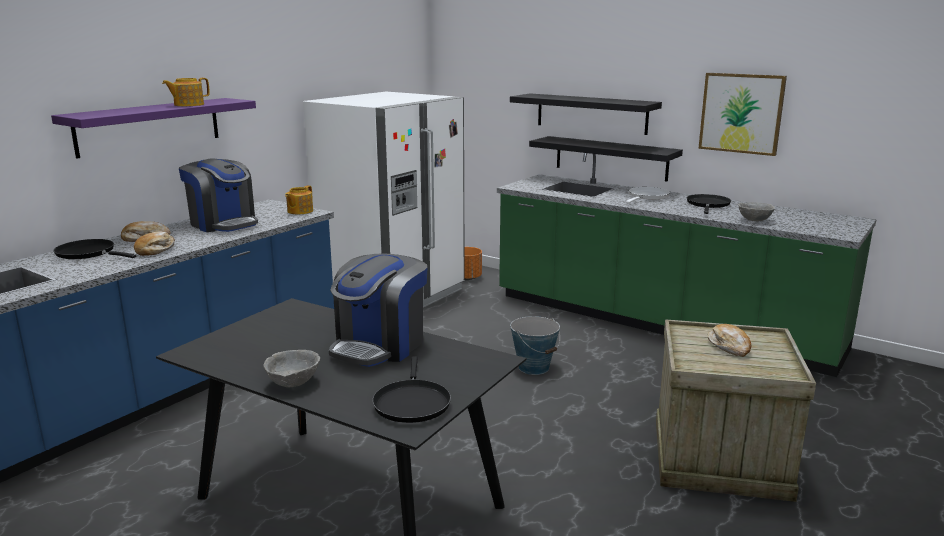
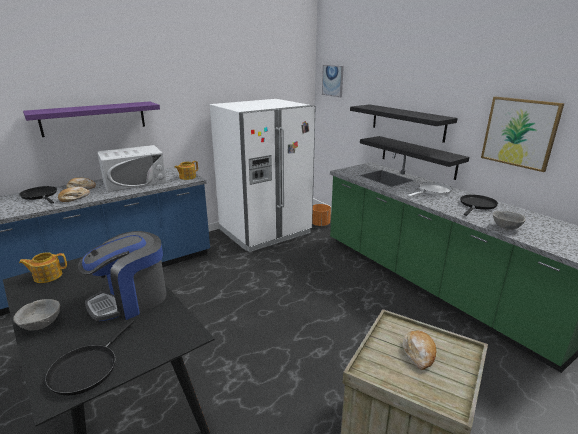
camera: 20 degrees right, 5 degrees up
teapot [162,78,210,106] -> teapot moved to [19,252,67,283]
coffee machine [179,158,258,232] -> white microwave [97,145,166,192]
bucket [510,316,560,375] -> none
none -> picture [322,65,344,97]

